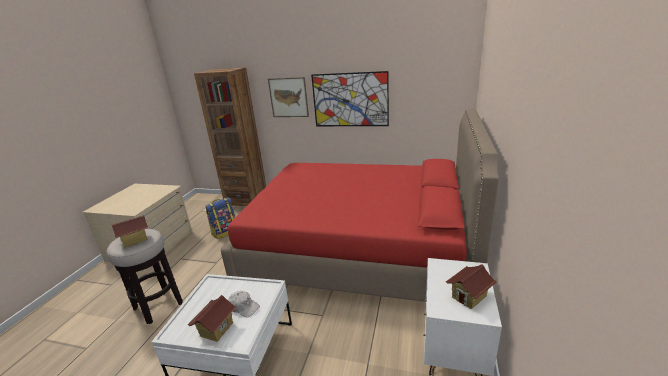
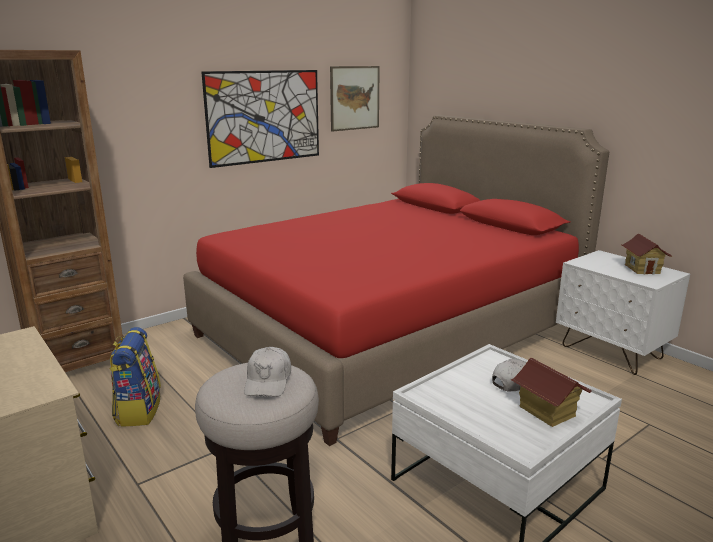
camera: 55 degrees left, 5 degrees down
toy house [112,215,148,248] -> white cap [244,347,291,397]
picture [268,77,309,117] -> picture moved to [330,66,380,132]

